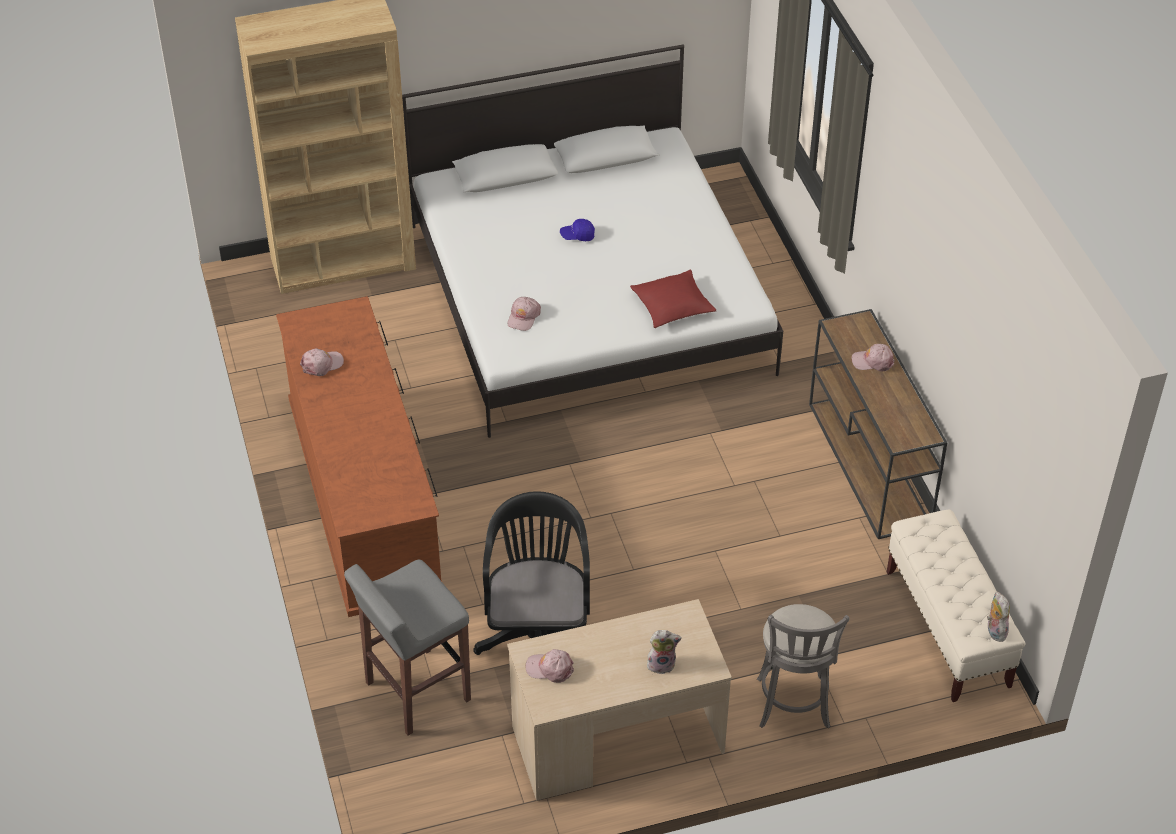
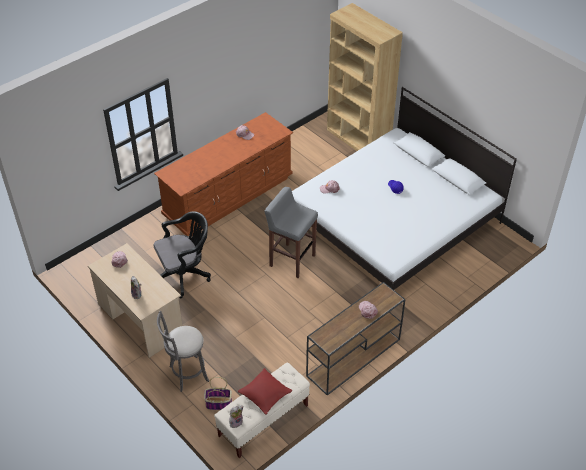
camera: 65 degrees right, 0 degrees up
grey stool [344,559,471,736] -> grey stool moved to [265,187,318,278]
red pillow [630,269,716,328] -> red pillow moved to [238,368,293,415]
none -> basket [204,377,232,410]

